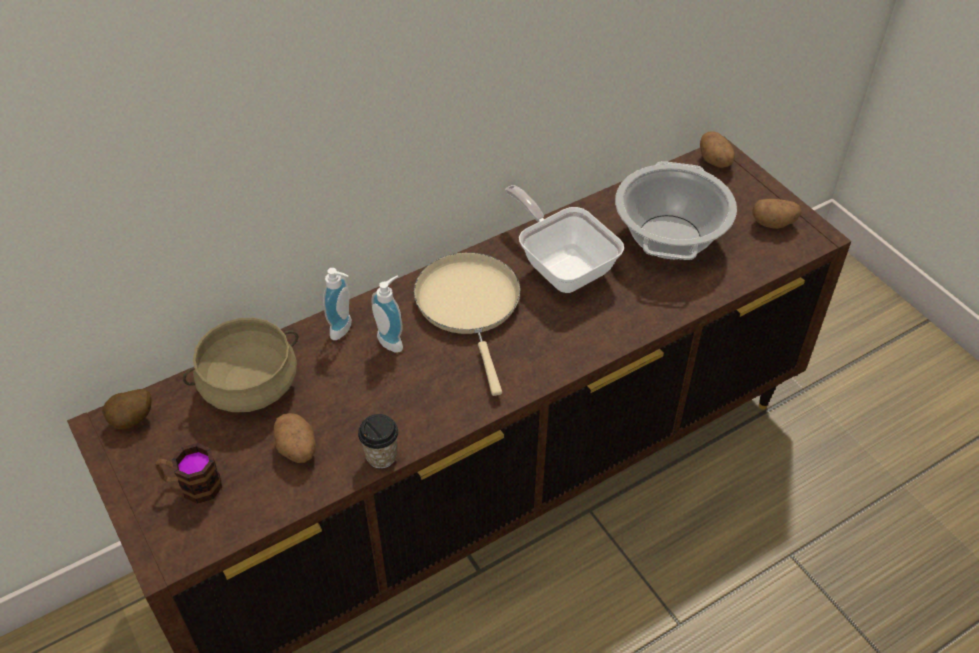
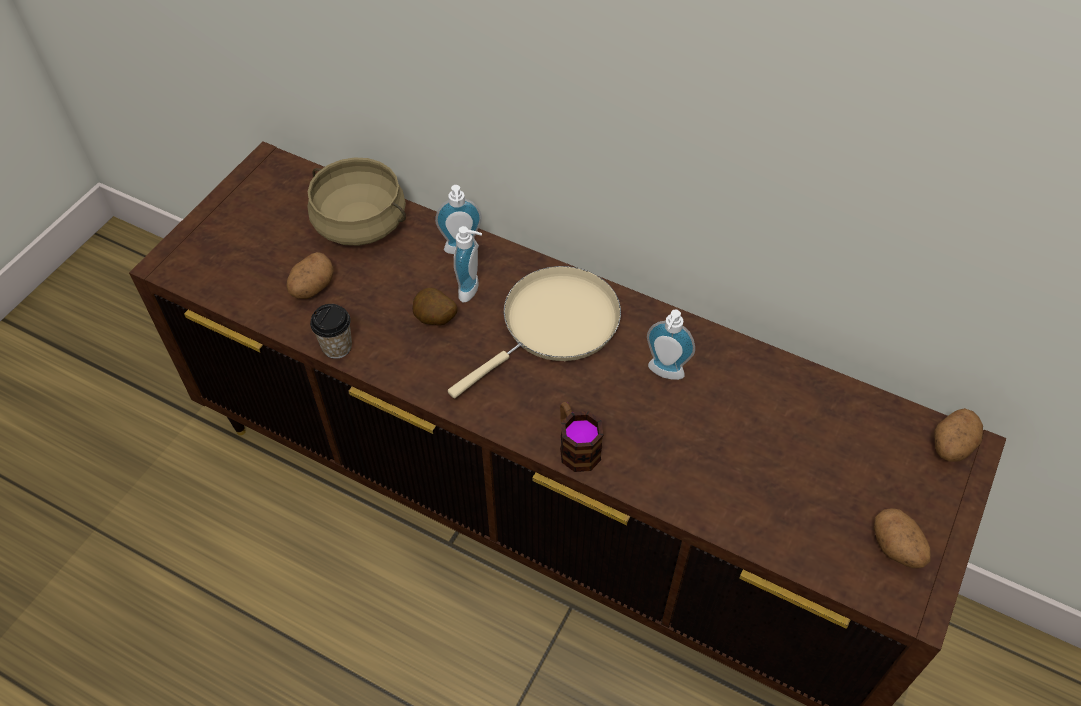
camera: 60 degrees right, 5 degrees up
potato [102,389,152,429] -> potato moved to [412,288,458,326]
mug [155,443,222,504] -> mug moved to [560,402,603,472]
frying pan [505,185,624,293] -> soap dispenser [647,310,695,380]
cooking pot [615,161,737,260] -> none

